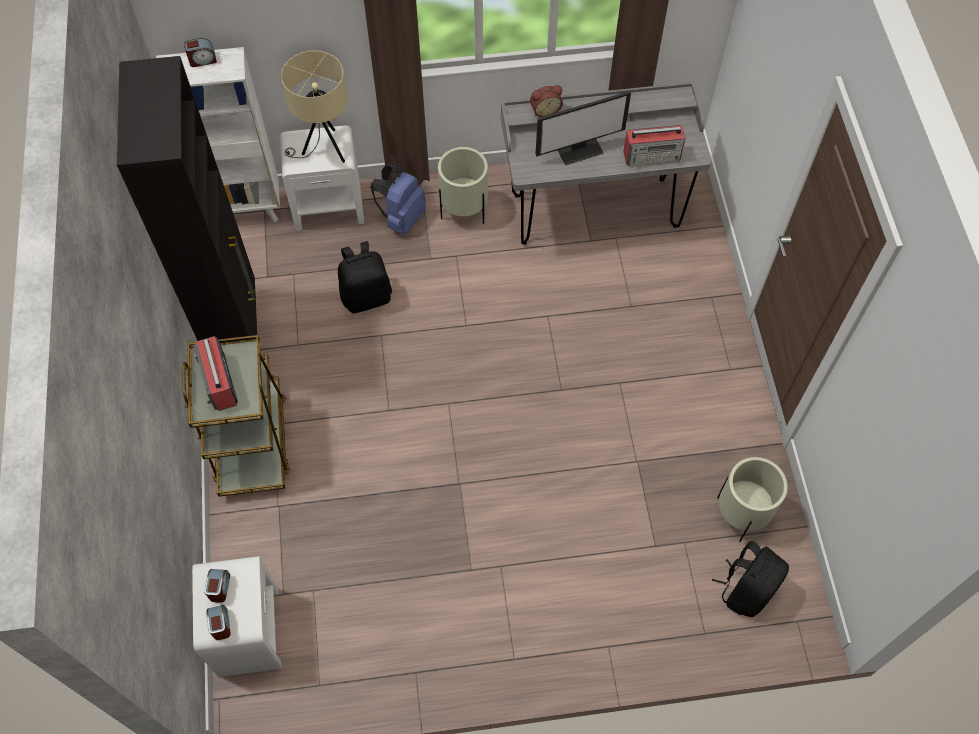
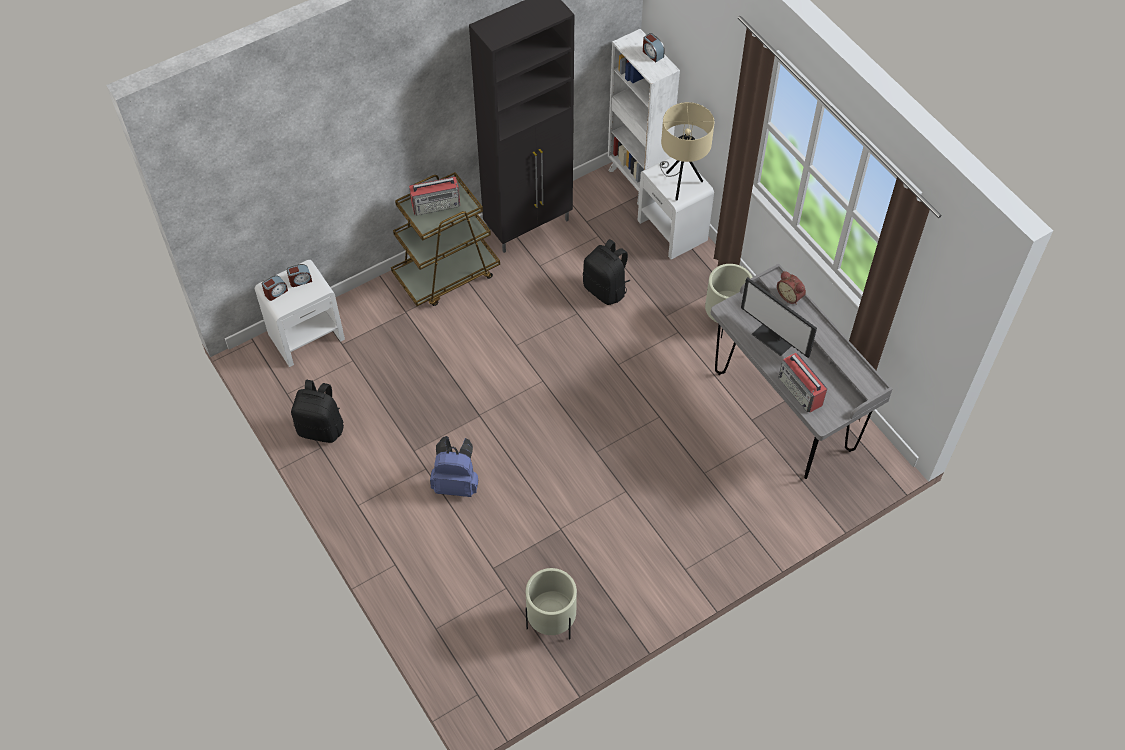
camera: 65 degrees right, 5 degrees down
radio [194,336,238,411] -> radio turned 150 degrees counterclockwise [409,177,460,216]
blue backpack [370,164,426,234] -> blue backpack moved to [430,436,478,497]
black backpack [712,541,789,617] -> black backpack moved to [291,380,344,443]

